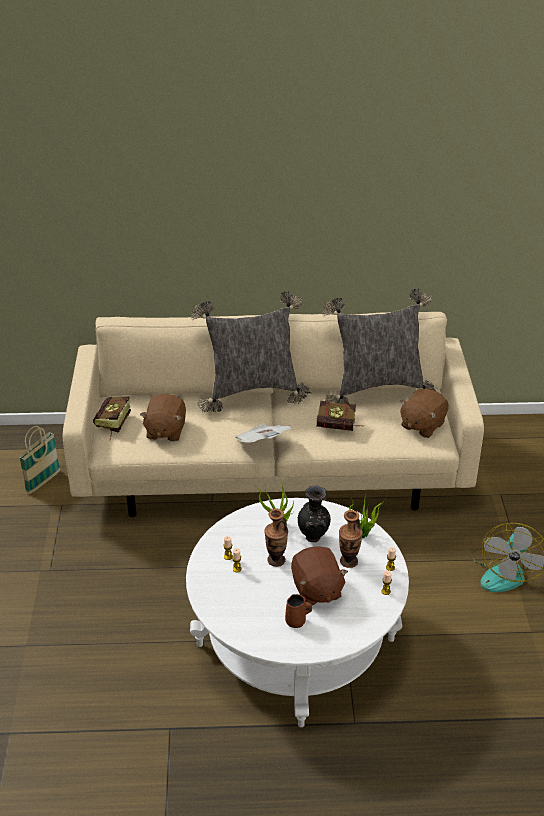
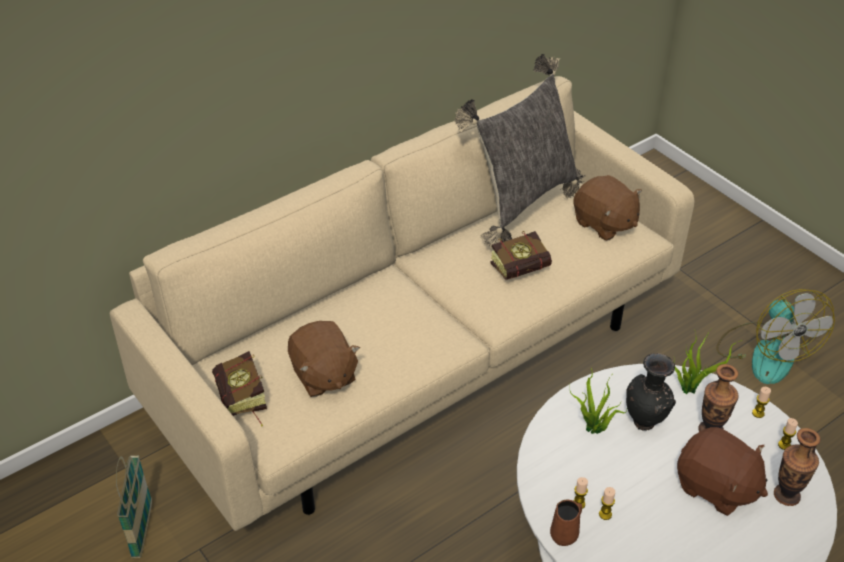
camera: 35 degrees left, 5 degrees up
pillow [191,291,311,412] -> none
newspaper [235,424,291,443] -> none
vase [264,509,288,567] -> vase moved to [774,428,821,506]
brown mug [285,594,312,628] -> brown mug moved to [550,500,582,546]
brown plush toy [400,389,449,438] -> brown plush toy turned 45 degrees counterclockwise [573,175,642,241]

